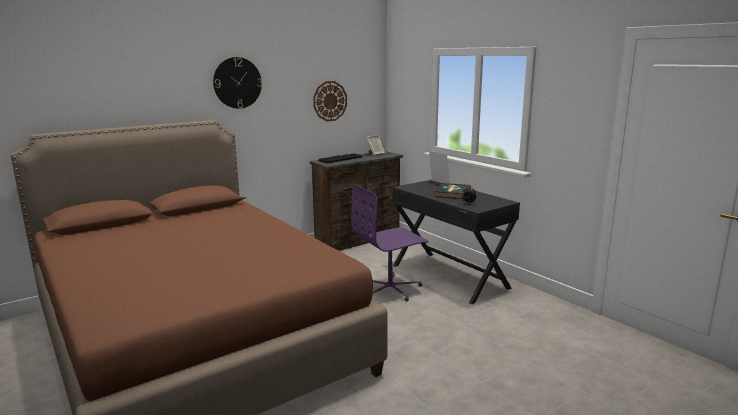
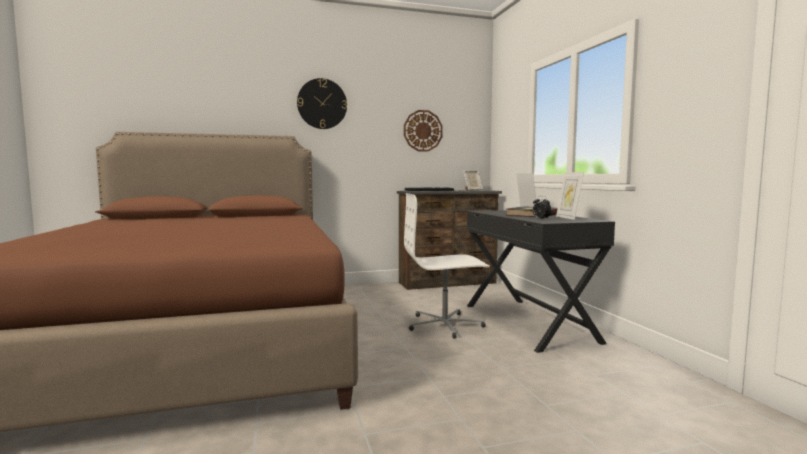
camera: 20 degrees right, 10 degrees down
purple office chair [351,184,428,302] -> white office chair [404,193,490,339]
none -> picture frame [556,172,584,220]

